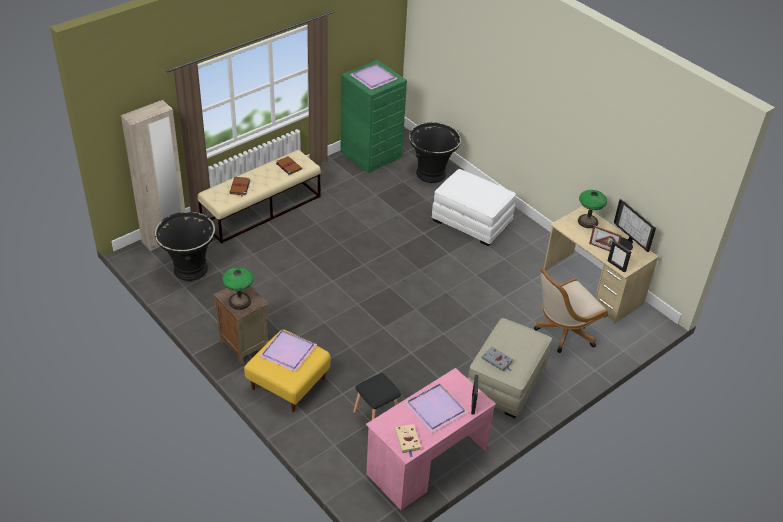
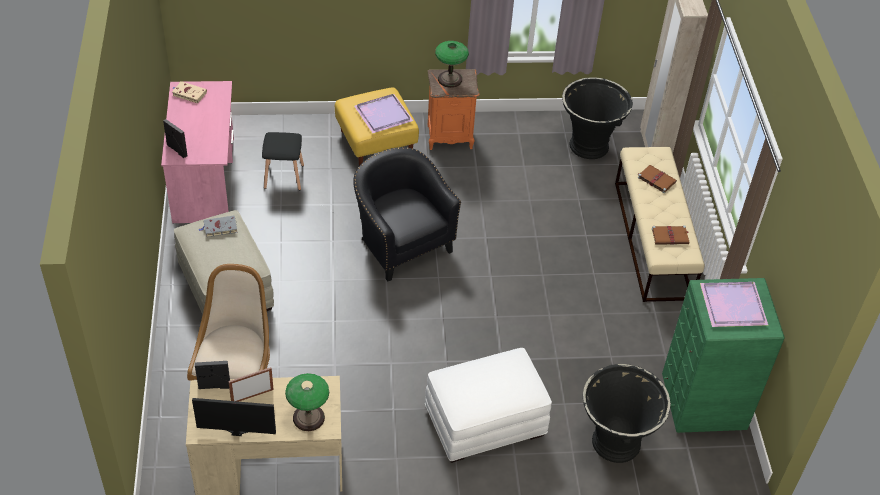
camera: 125 degrees right, 5 degrees up
beige nightstand [213,285,269,365] -> orange nightstand [428,69,480,150]
purple tray [404,383,468,433] -> none
none -> black armchair [353,147,461,281]

